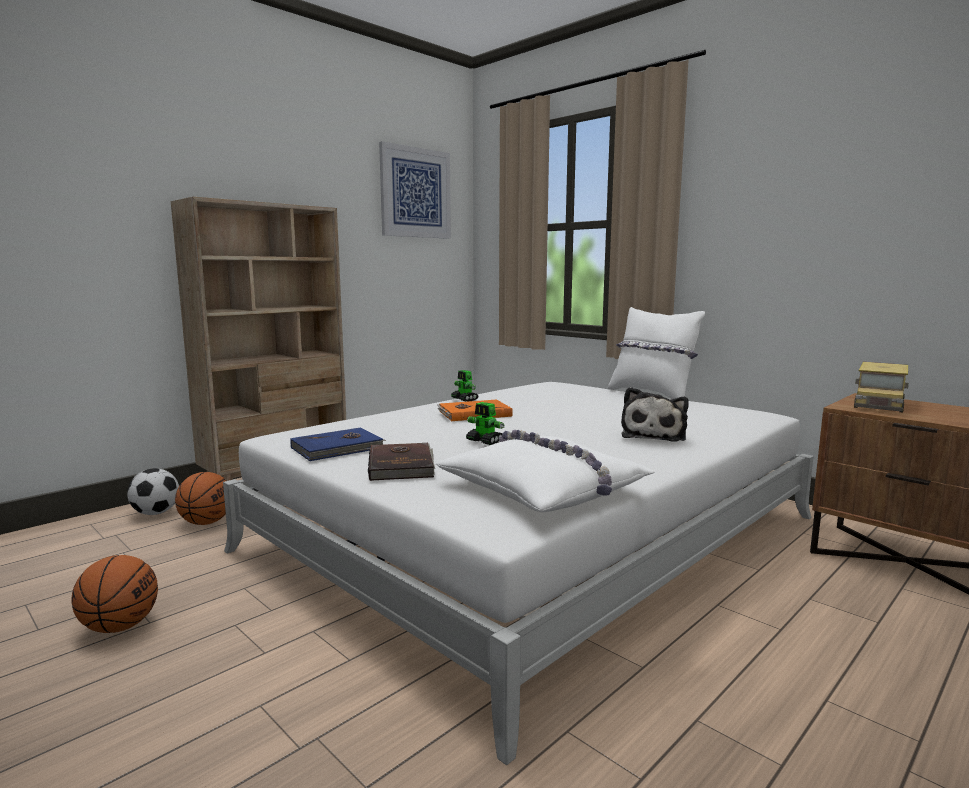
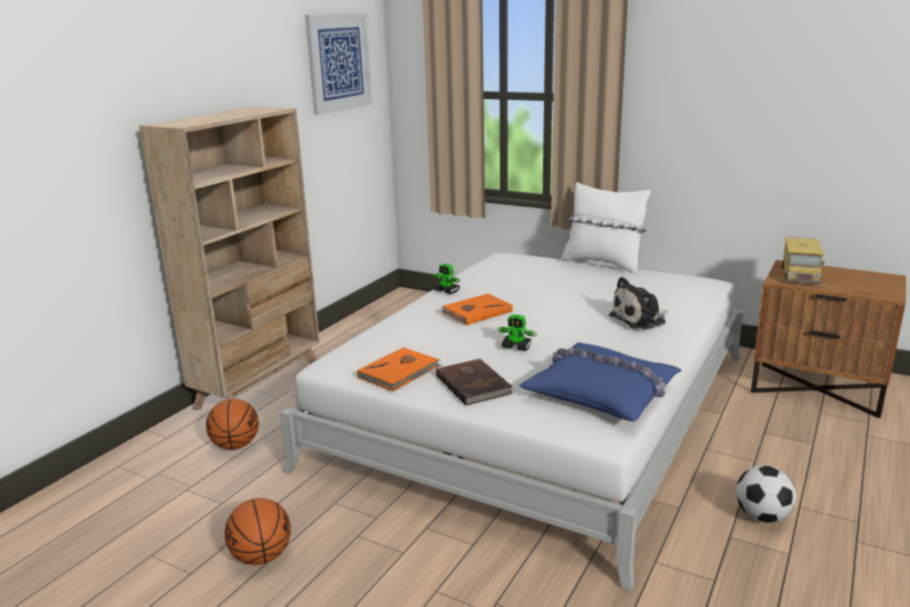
camera: 15 degrees left, 10 degrees up
football [127,468,179,515] -> football moved to [736,465,796,523]
blue book [290,428,386,461] -> orange book [357,347,441,392]
white pillow [436,430,655,512] -> blue pillow [519,342,682,422]
plush toy [621,387,689,442] -> plush toy turned 60 degrees clockwise [609,277,668,330]

